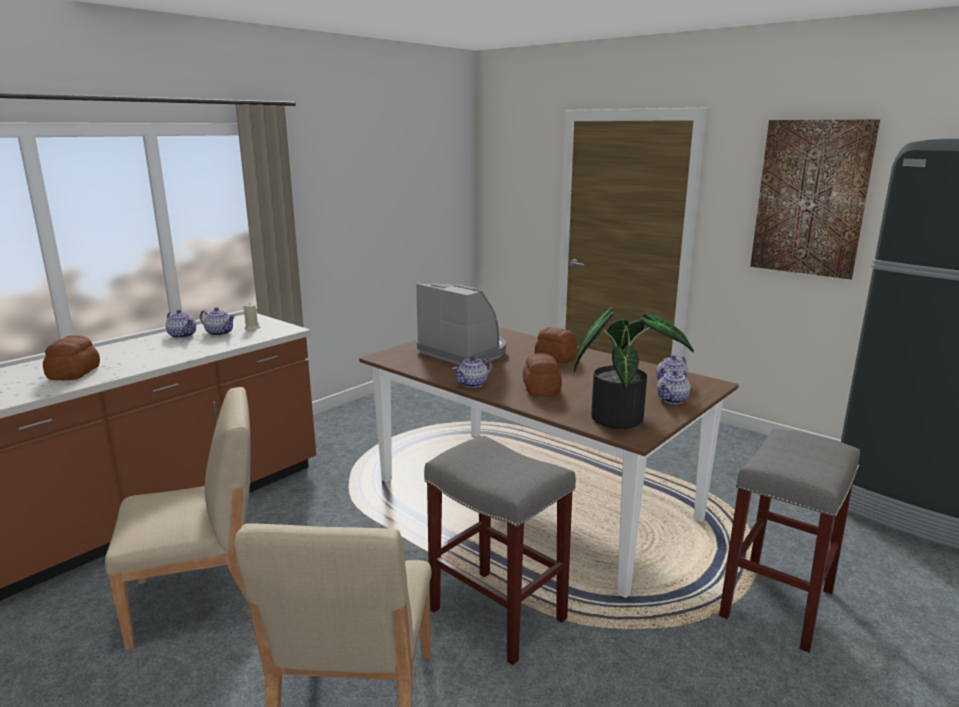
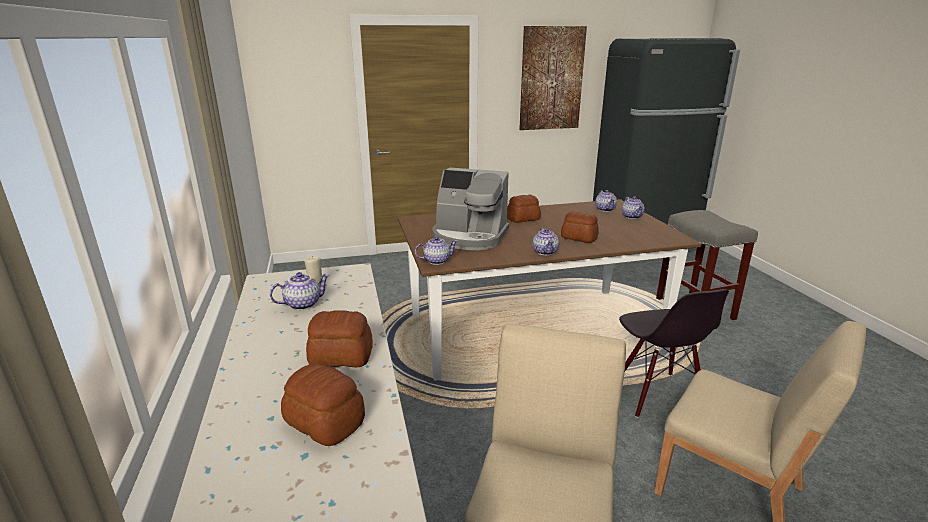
camera: 55 degrees left, 5 degrees up
teapot [166,309,196,339] -> teapot moved to [415,237,458,265]
coffee machine [416,283,506,365] -> coffee machine turned 150 degrees counterclockwise [432,168,509,250]
grey stool [424,436,576,665] -> black chair [619,289,729,418]
potted plant [574,307,694,429] -> none
none -> bread [306,310,373,368]

